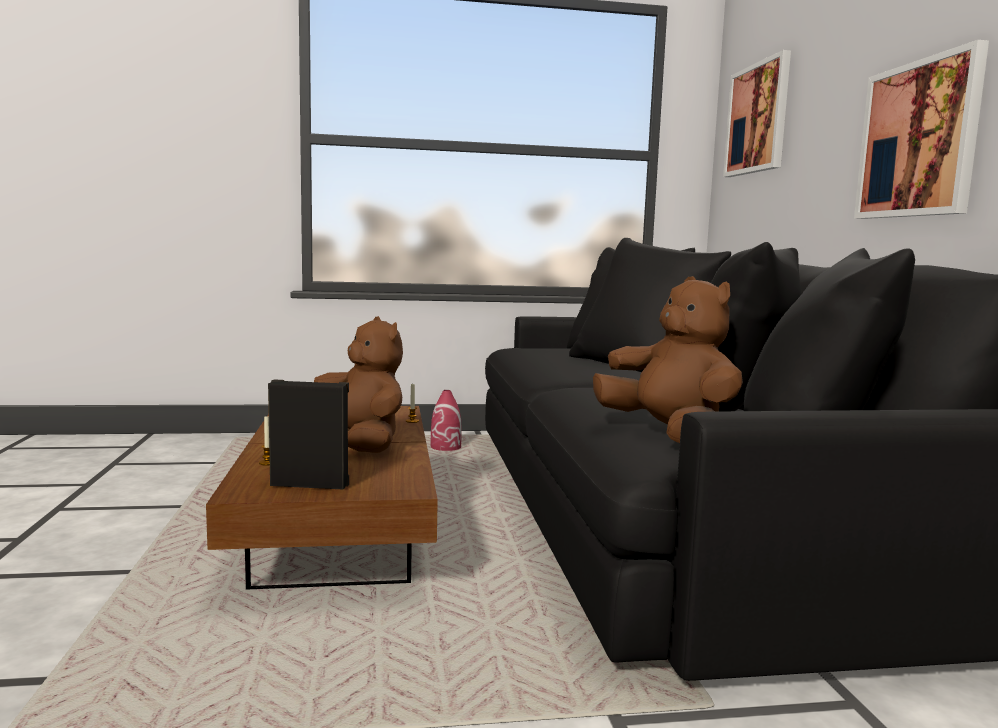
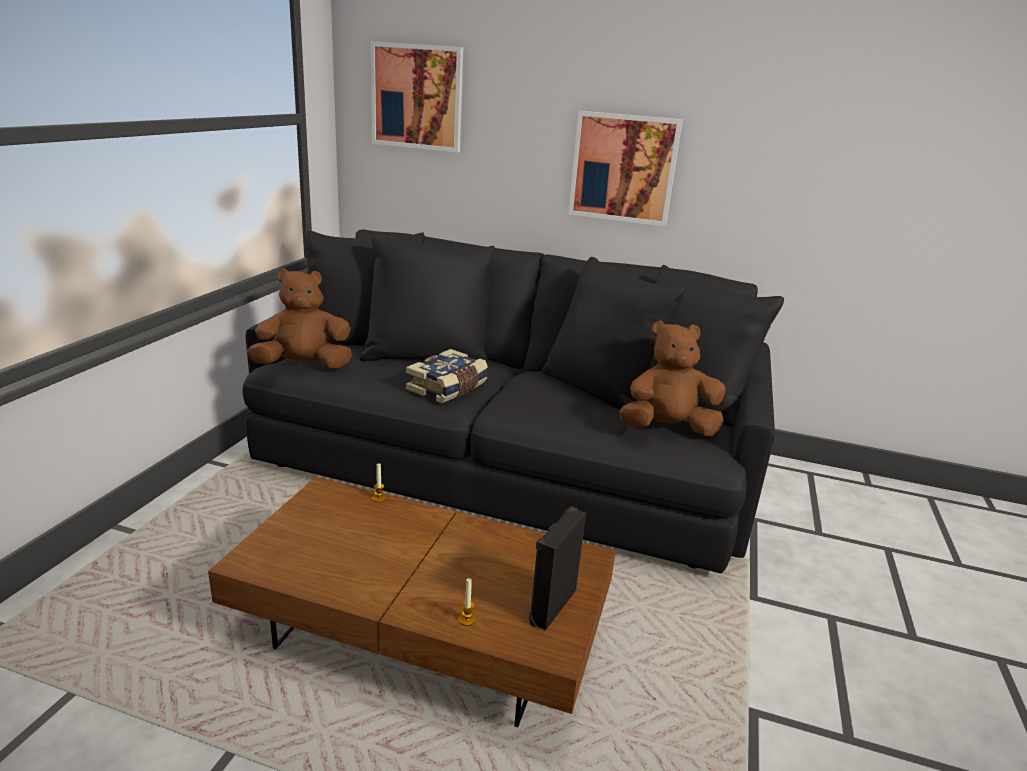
camera: 65 degrees left, 15 degrees up
brown plush toy [314,316,403,453] -> brown plush toy moved to [247,268,352,369]
red vase [431,390,462,451] -> none
none -> book [406,349,488,403]

